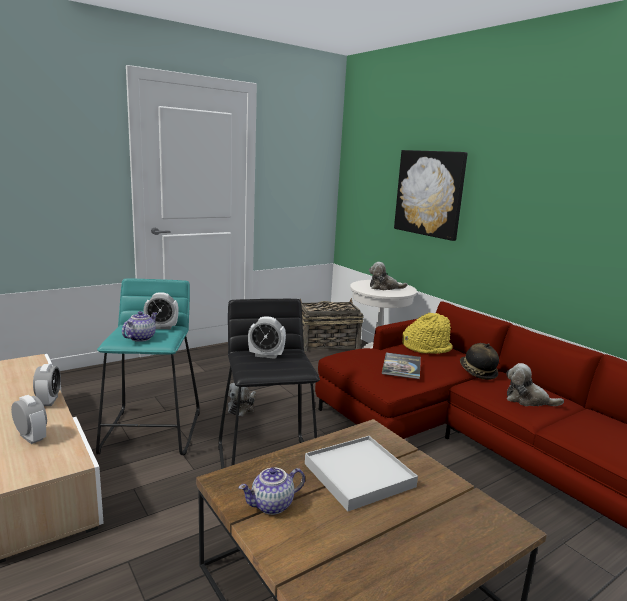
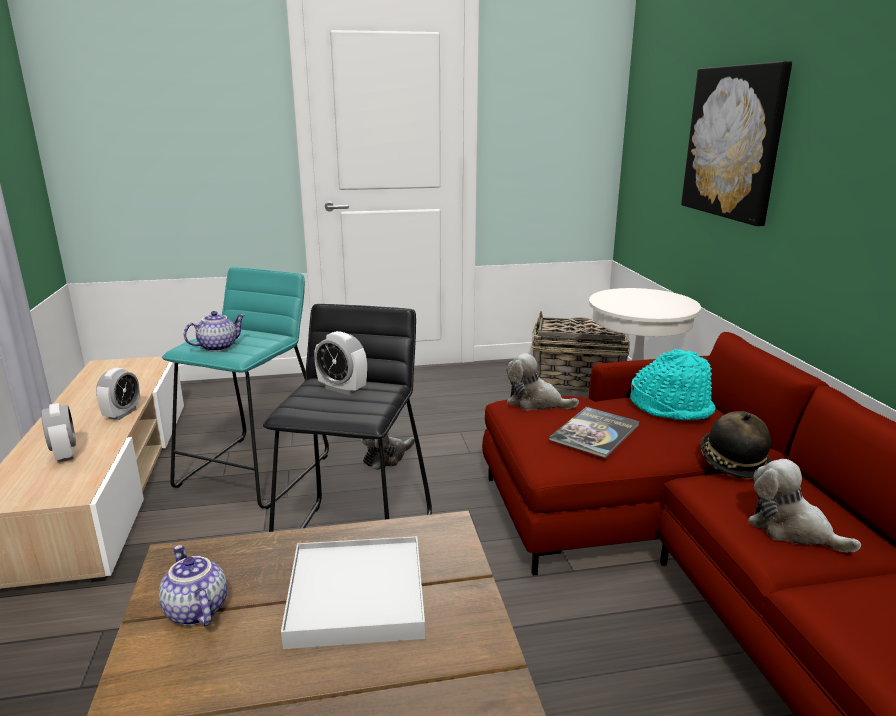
camera: 25 degrees right, 5 degrees up
alarm clock [144,292,179,329] -> none
teapot [239,467,305,515] -> teapot turned 60 degrees clockwise [159,545,227,626]
plush toy [369,262,407,290] -> plush toy moved to [506,353,579,410]
yellow hat [402,313,453,354] -> turquoise hat [630,349,716,420]

